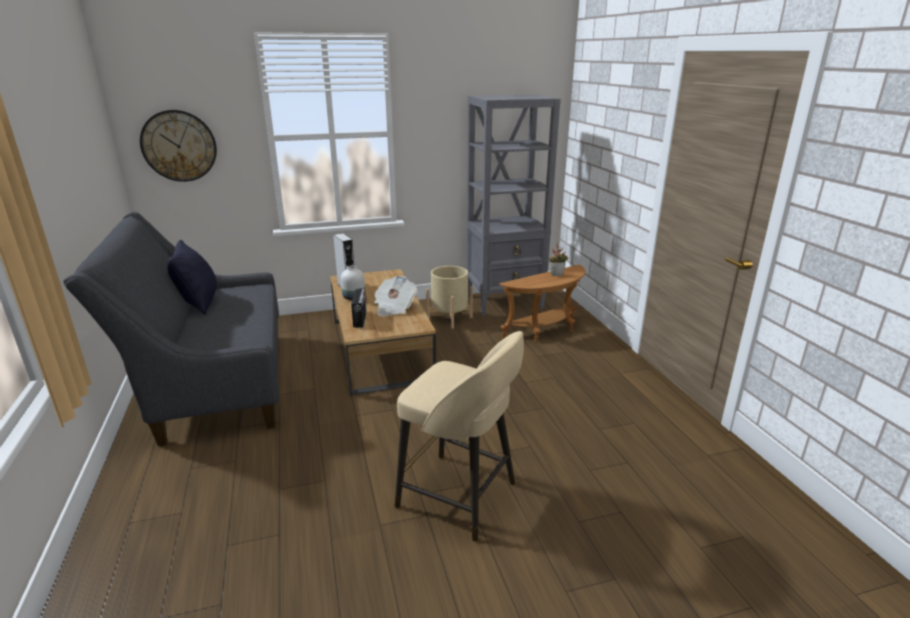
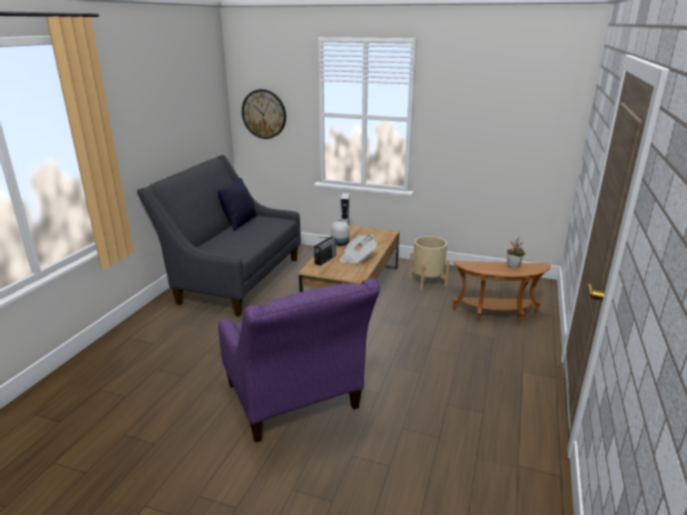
camera: 35 degrees right, 0 degrees up
beige stool [395,331,524,542] -> purple armchair [218,278,380,443]
grey bookcase [466,95,561,316] -> none

